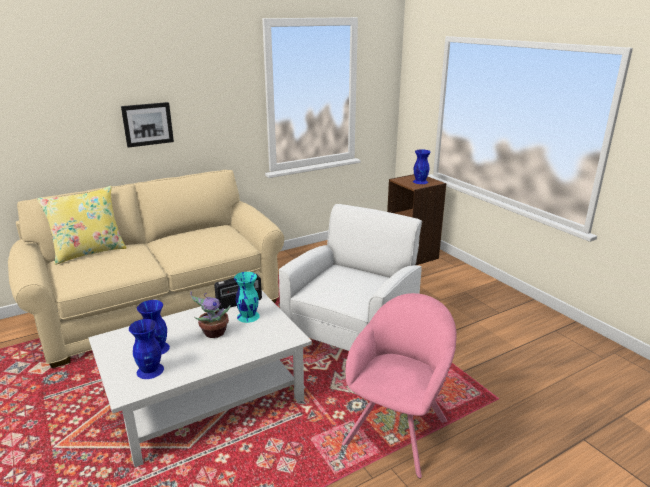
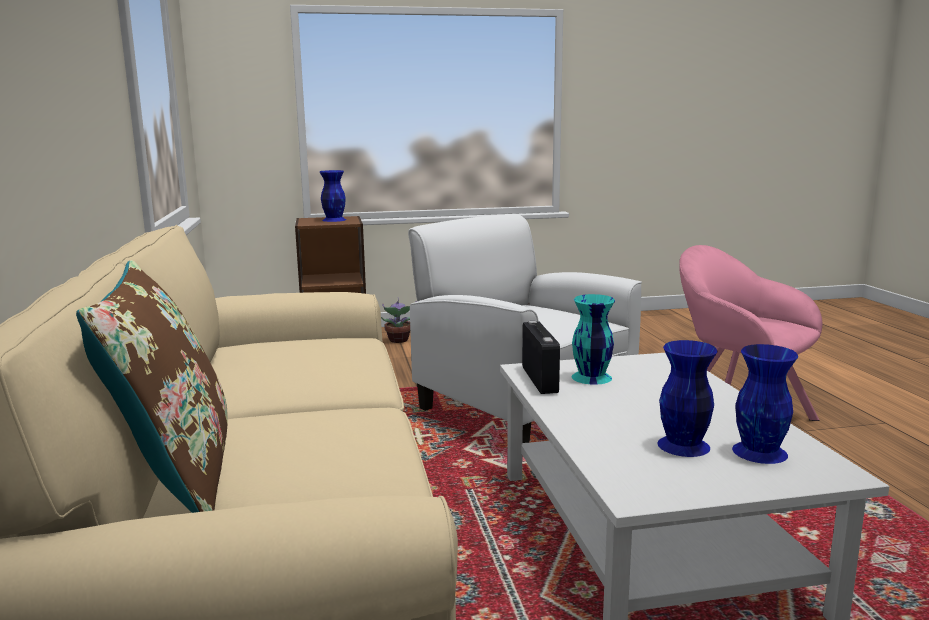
camera: 70 degrees left, 10 degrees down
yellow pillow [37,186,127,265] -> brown pillow [76,260,228,513]
picture [121,102,174,148] -> none
potted plant [190,292,231,338] -> potted plant moved to [381,297,417,343]

